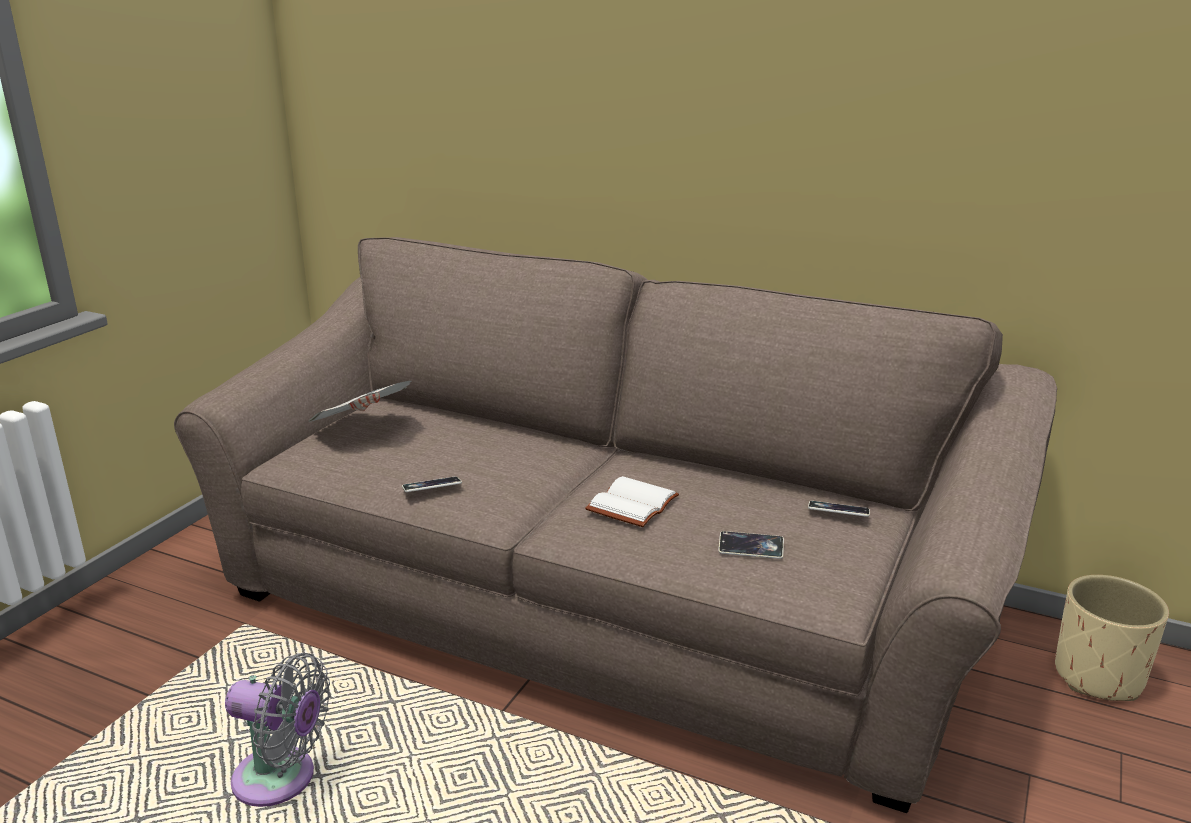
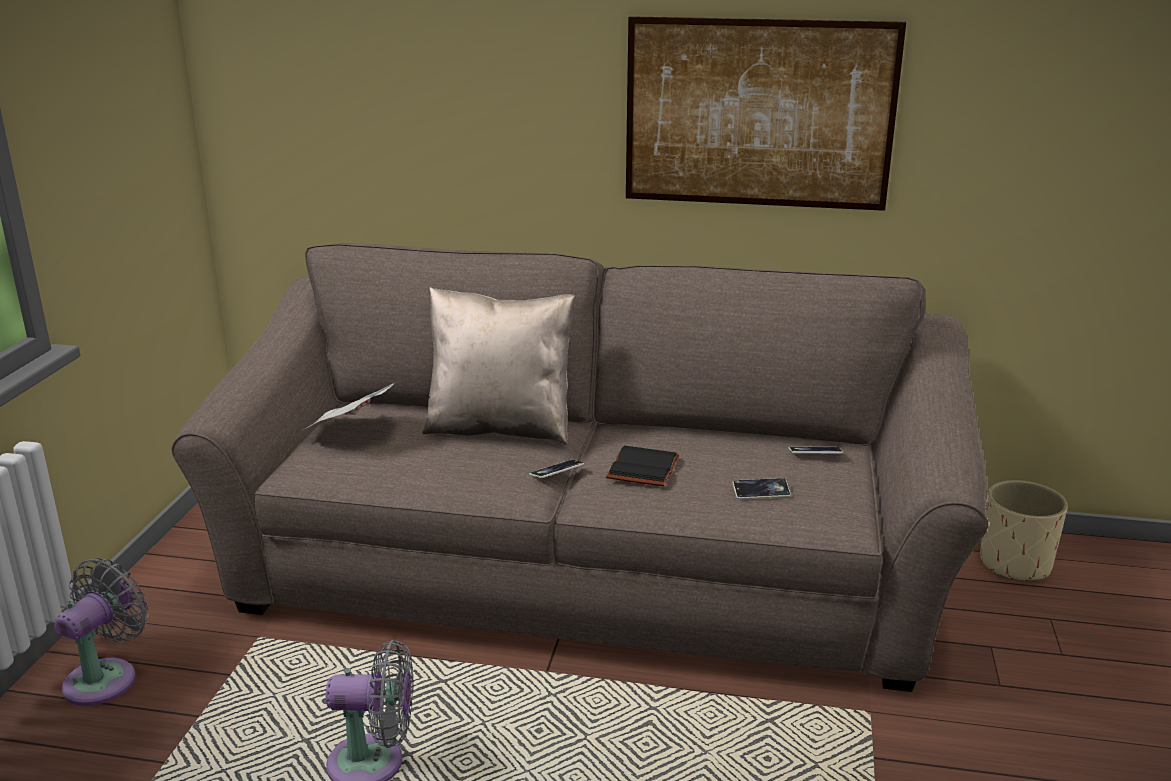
camera: 15 degrees left, 0 degrees up
phone [402,476,462,492] -> phone moved to [529,460,584,478]
white book [585,476,679,527] -> black book [606,446,679,486]
none -> grey fan [54,558,149,706]
none -> beige pillow [422,287,575,444]
none -> picture [626,16,906,211]

